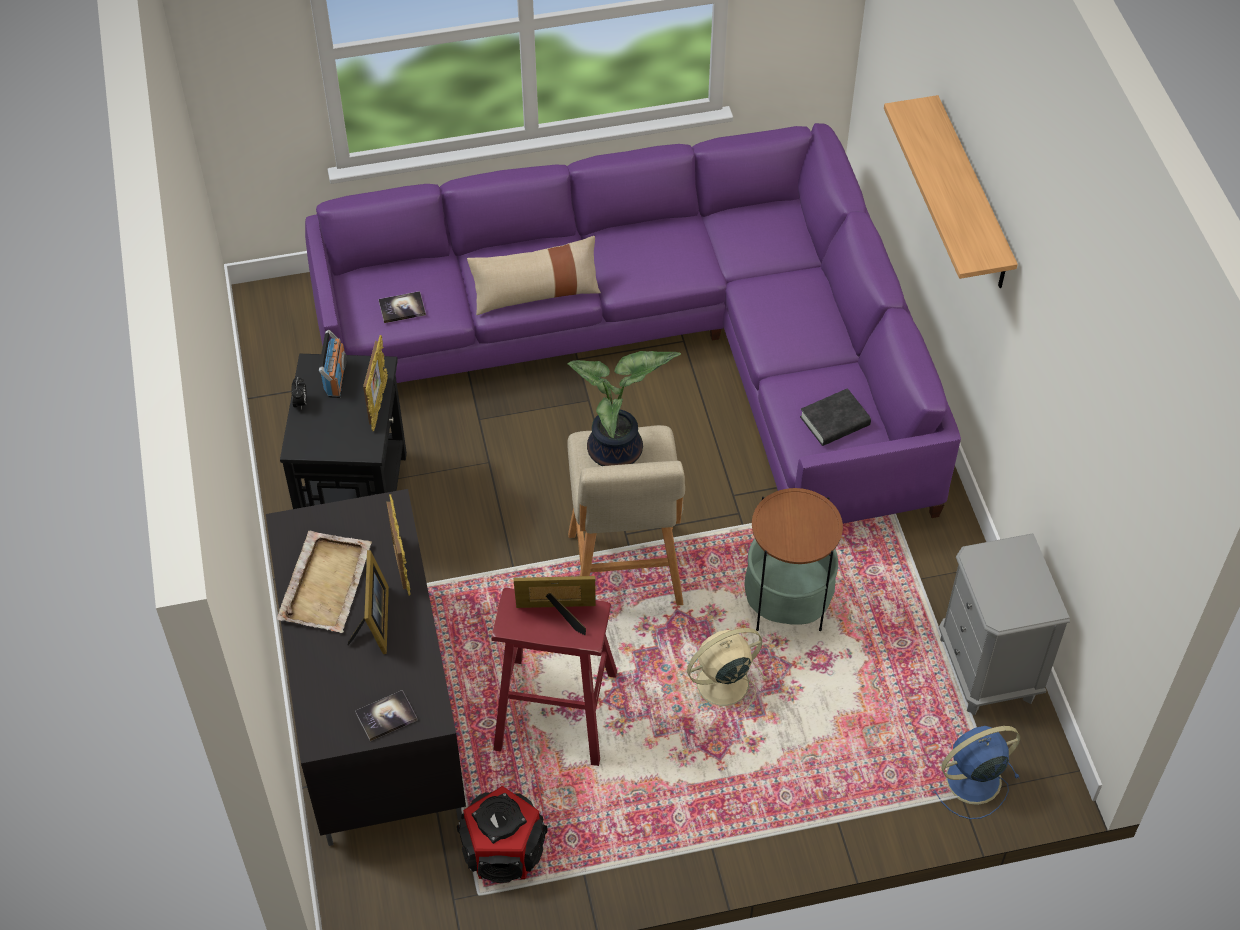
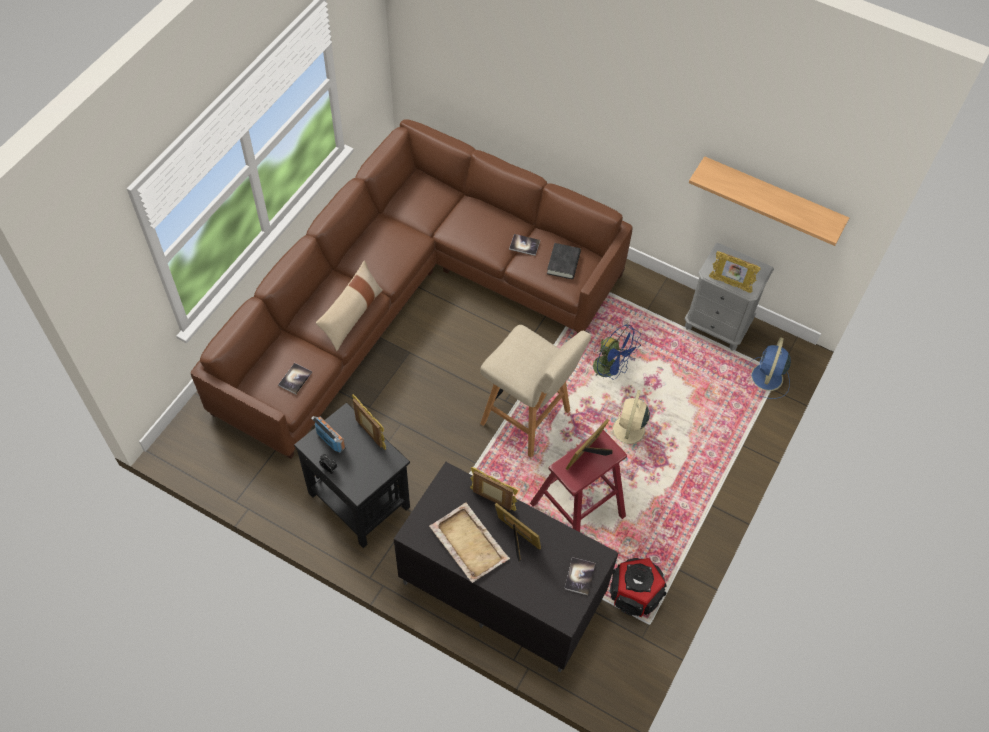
camera: 50 degrees left, 5 degrees up
purple sofa [305,123,961,524] -> brown sofa [190,119,633,459]
potted plant [568,351,681,466] -> none
side table [744,488,843,631] -> blue fan [593,324,641,380]
shelf [884,95,1018,288] -> shelf moved to [689,156,849,246]
none -> book [509,234,540,256]
none -> picture frame [709,251,761,293]

